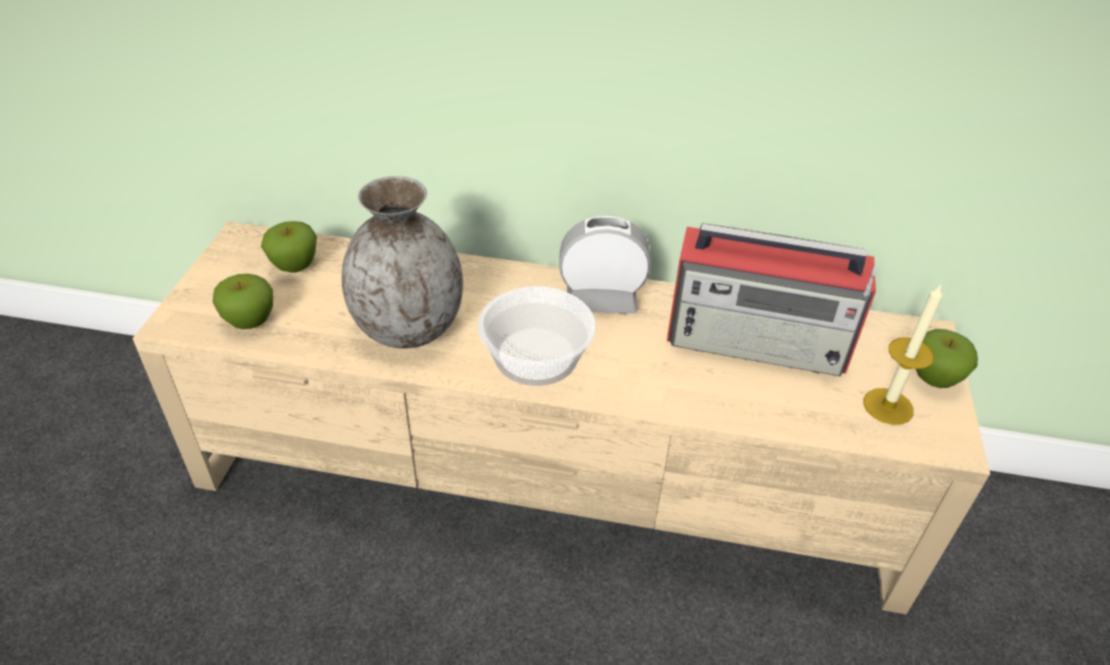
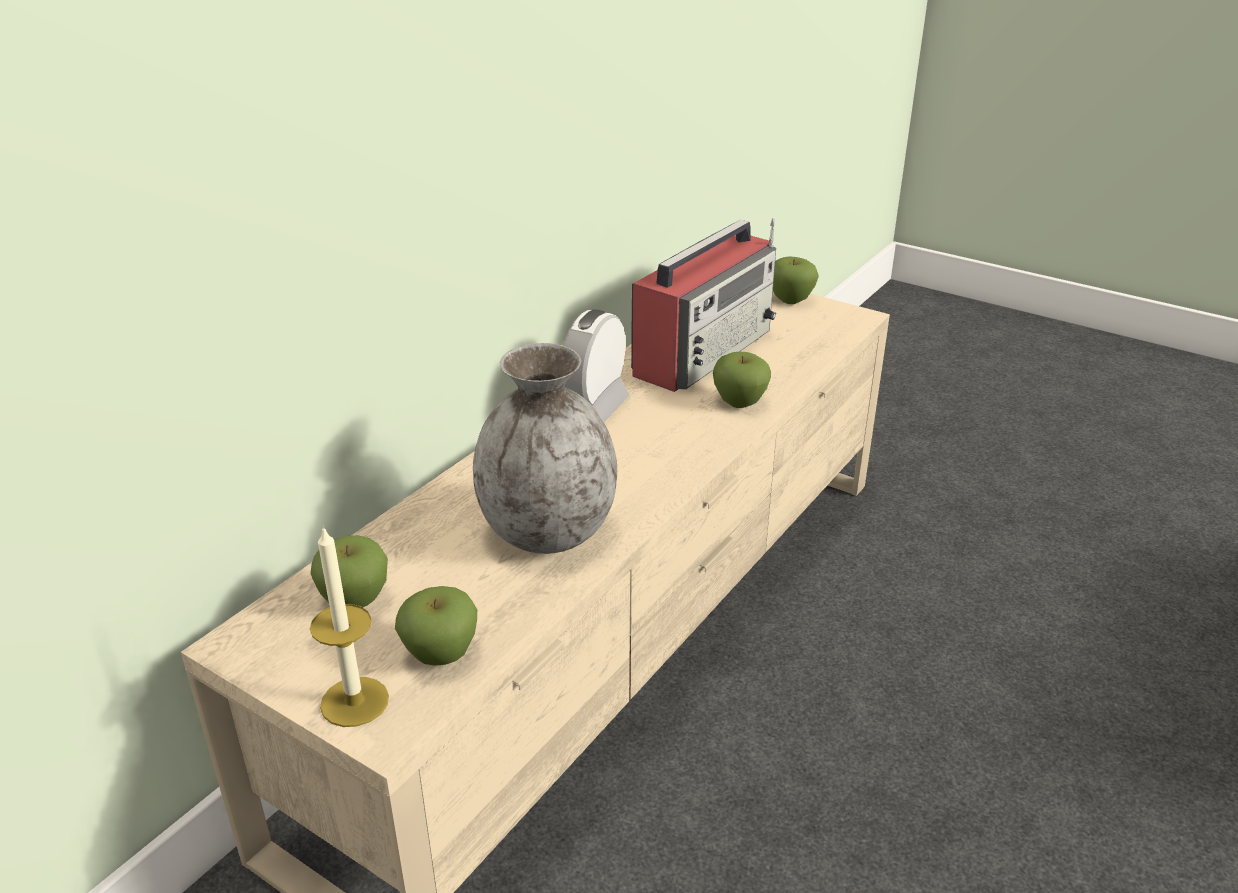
camera: 65 degrees left, 10 degrees down
bowl [478,286,596,386] -> none
candle [863,283,942,425] -> candle moved to [310,525,389,727]
none -> apple [713,352,771,408]

